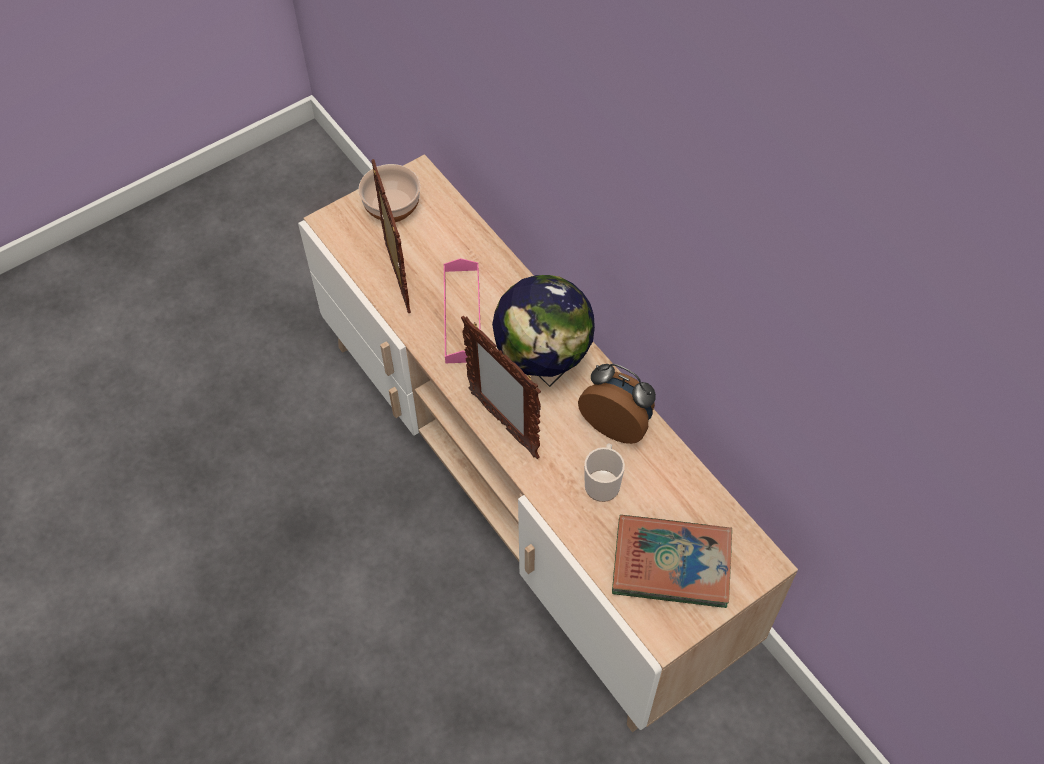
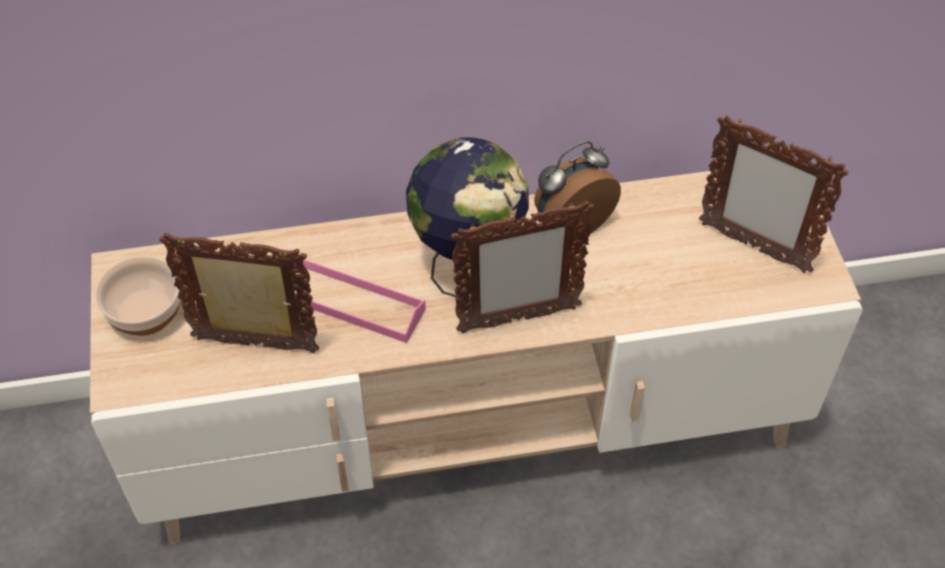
camera: 65 degrees left, 5 degrees down
mug [584,444,625,502] -> none
book [612,515,732,608] -> picture frame [699,115,849,273]

